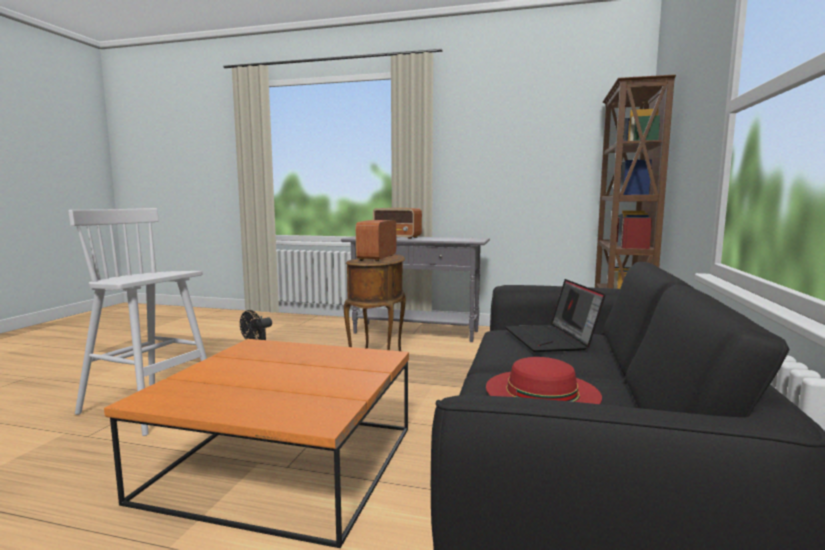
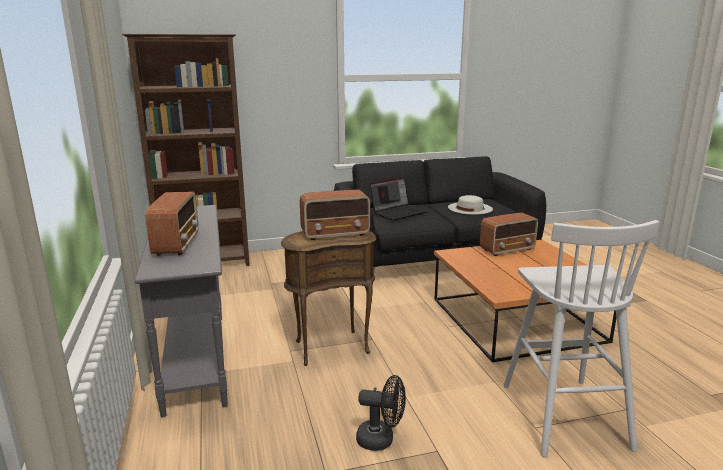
camera: 120 degrees left, 10 degrees up
red hat [486,357,602,404] -> white hat [448,195,493,215]
none -> radio [480,213,538,256]

